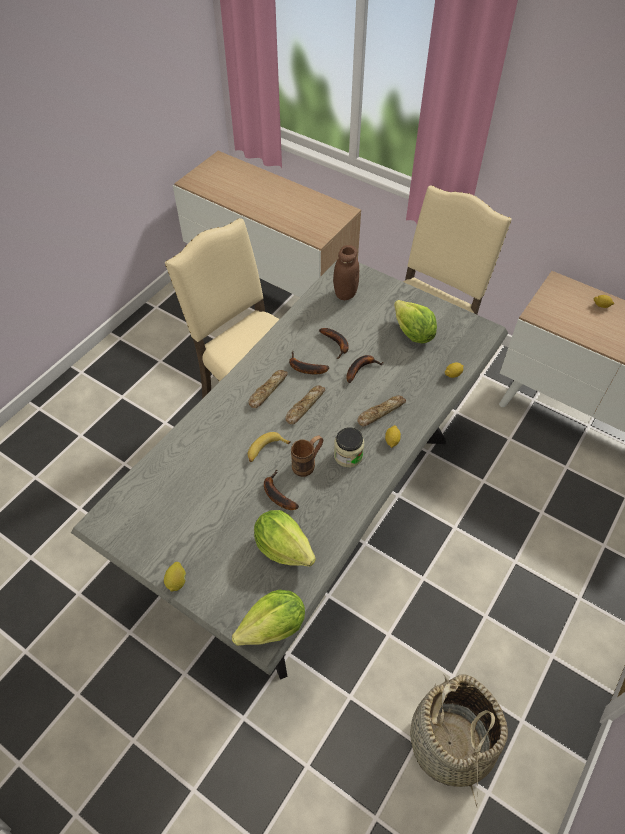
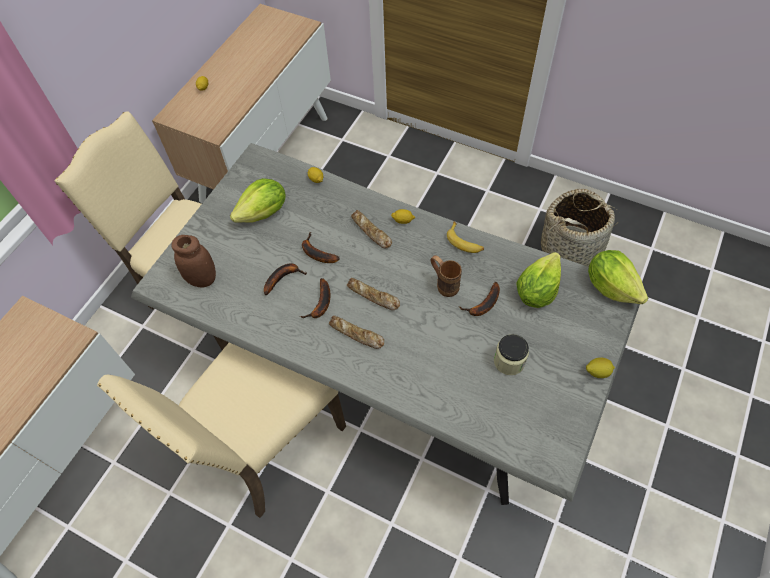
camera: 95 degrees left, 5 degrees up
banana [248,432,291,462] -> banana moved to [447,222,484,253]
jar [334,427,364,467] -> jar moved to [494,334,529,375]

